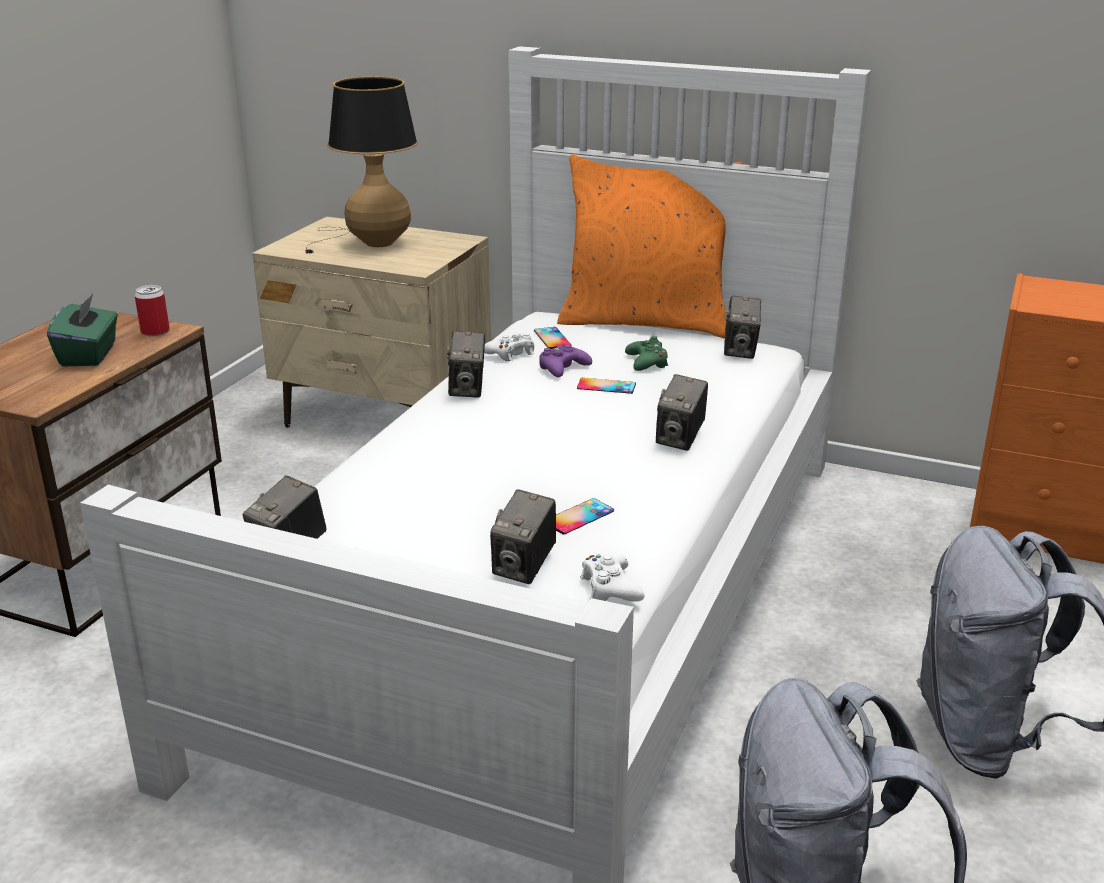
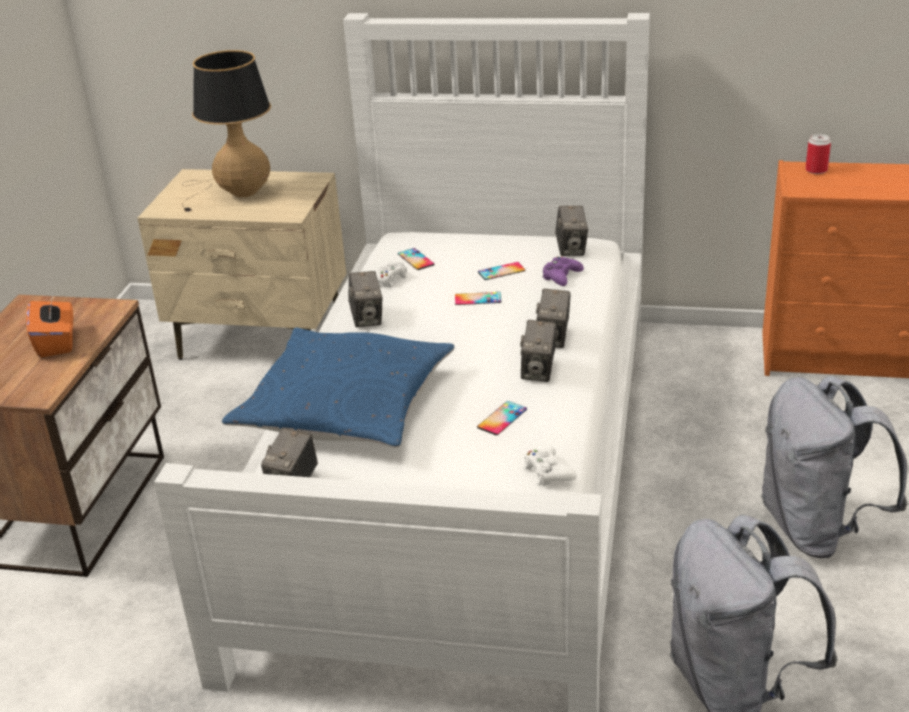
camera: 10 degrees left, 5 degrees up
green tissue box [47,294,118,366] -> orange tissue box [26,291,73,357]
can [135,285,170,336] -> can moved to [806,134,831,174]
camera [490,489,556,584] -> camera moved to [520,320,556,382]
purple game controller [539,344,592,377] -> purple game controller moved to [543,256,584,286]
orange pillow [557,154,743,338] -> none
green game controller [625,336,668,371] -> phone [478,262,525,280]
none -> blue pillow [222,327,454,448]

